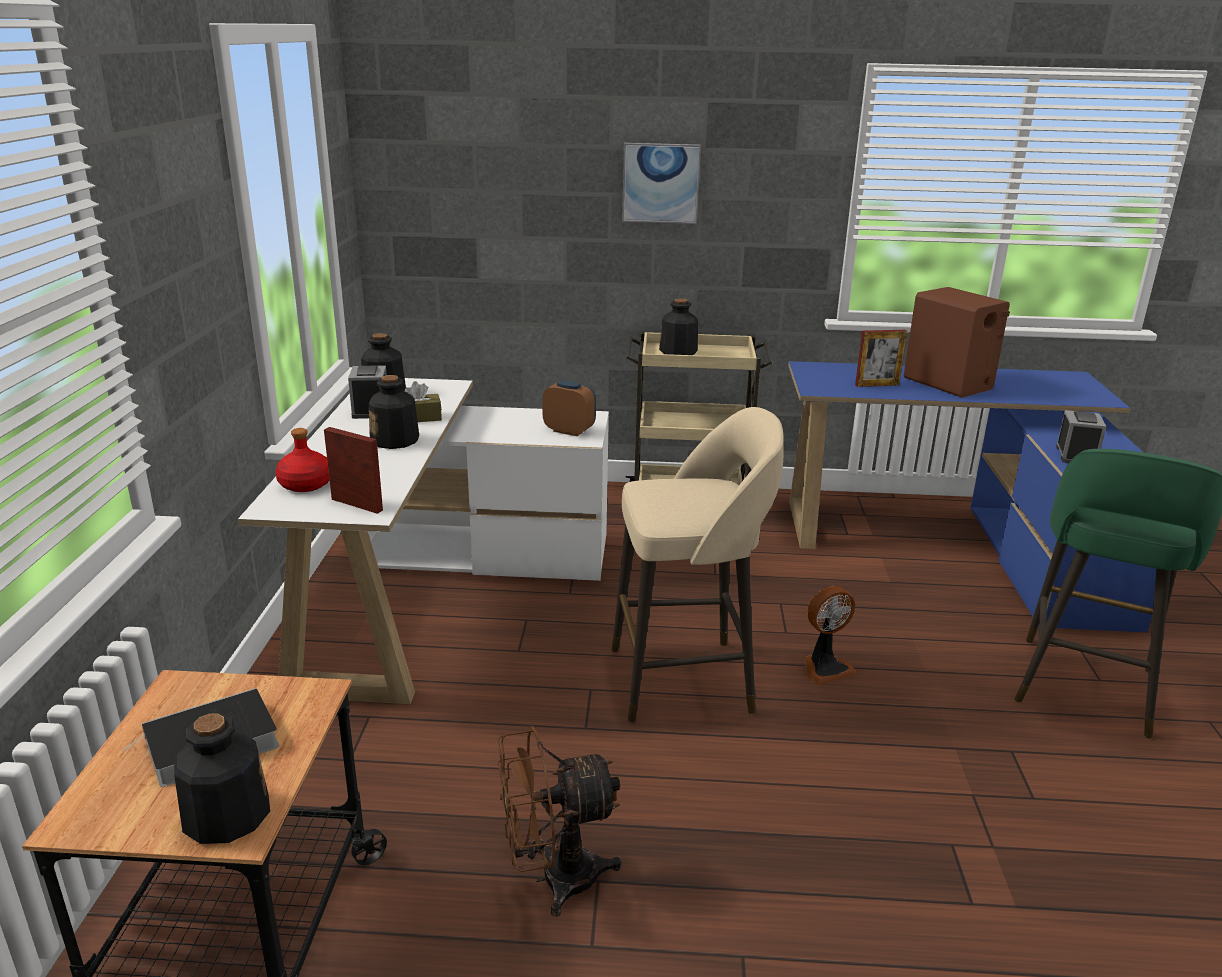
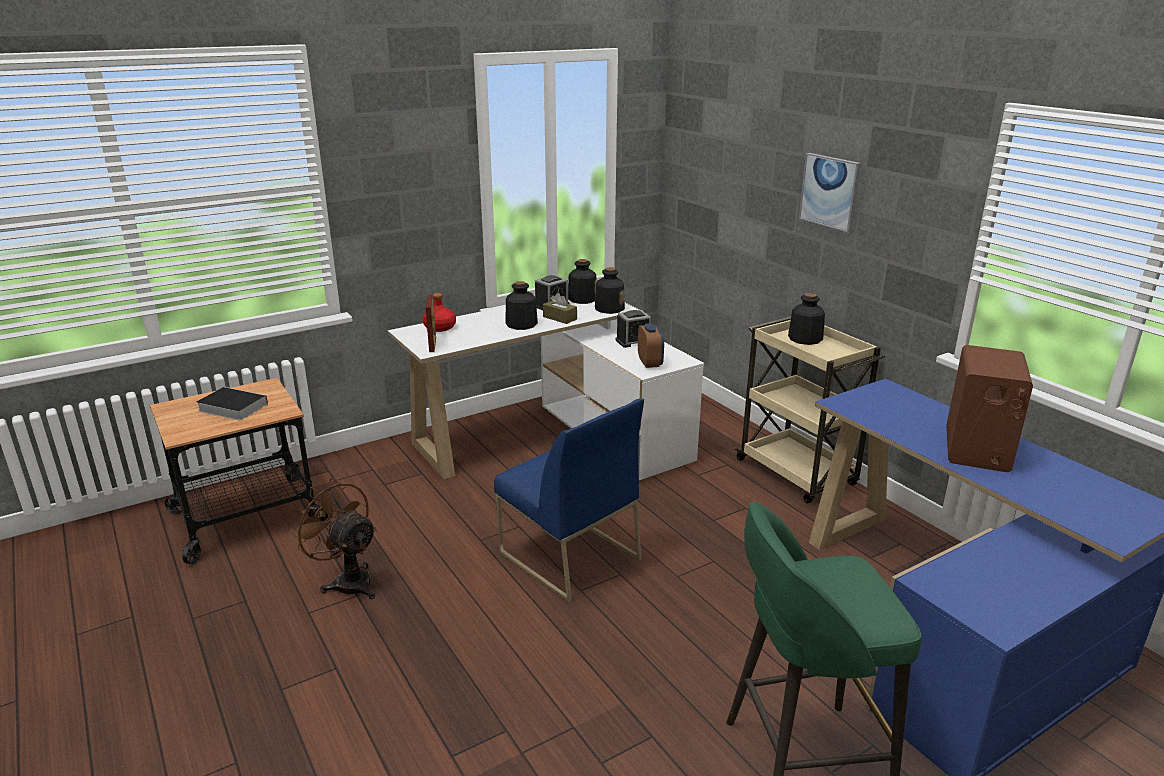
camera: 55 degrees right, 0 degrees up
bottle [174,713,270,844] -> bottle moved to [595,267,625,314]
beige stool [611,407,784,723] -> blue chair [494,398,644,603]
fan [804,586,856,685] -> none
picture frame [855,330,907,387] -> none
alarm clock [1056,410,1107,463] -> alarm clock moved to [615,310,651,348]

